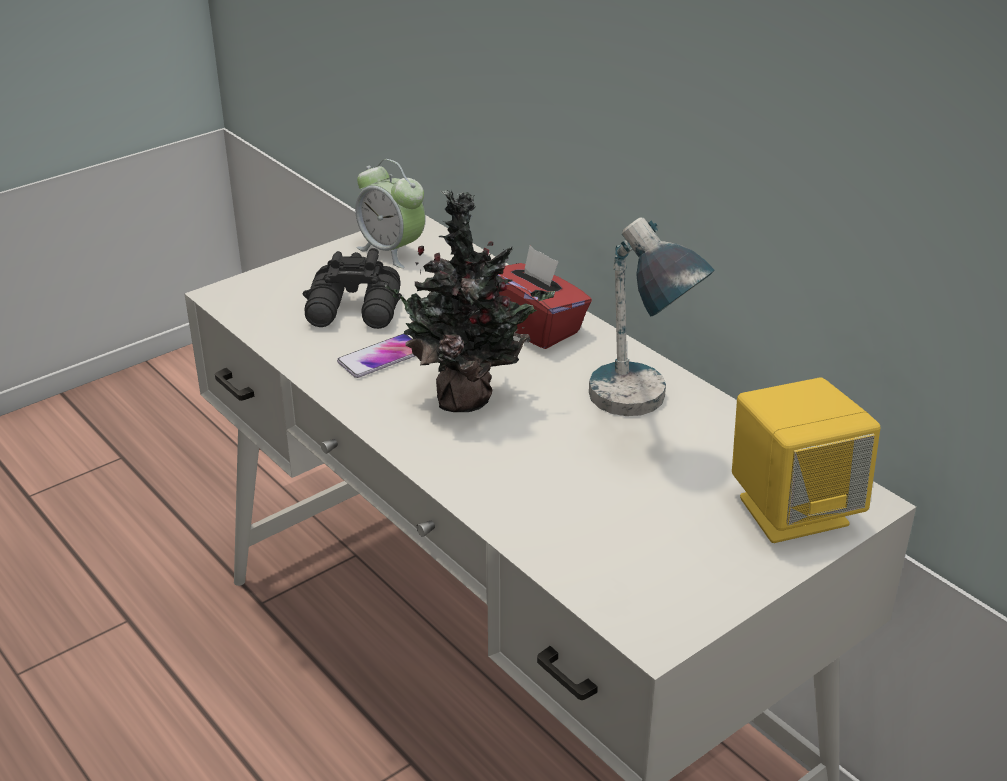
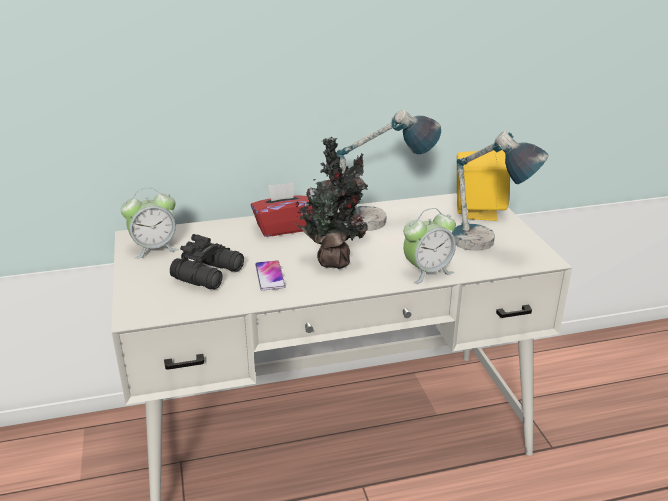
camera: 65 degrees left, 5 degrees down
none -> alarm clock [403,208,456,284]
none -> table lamp [452,131,548,251]

